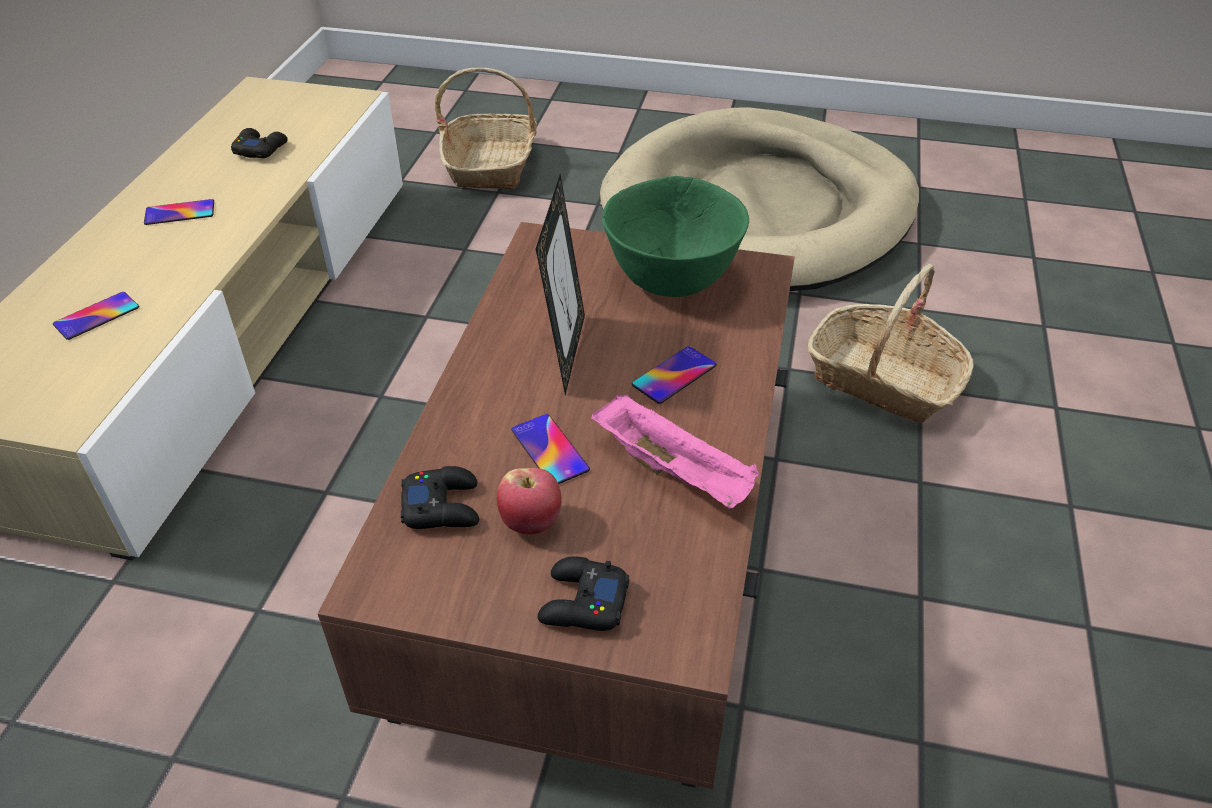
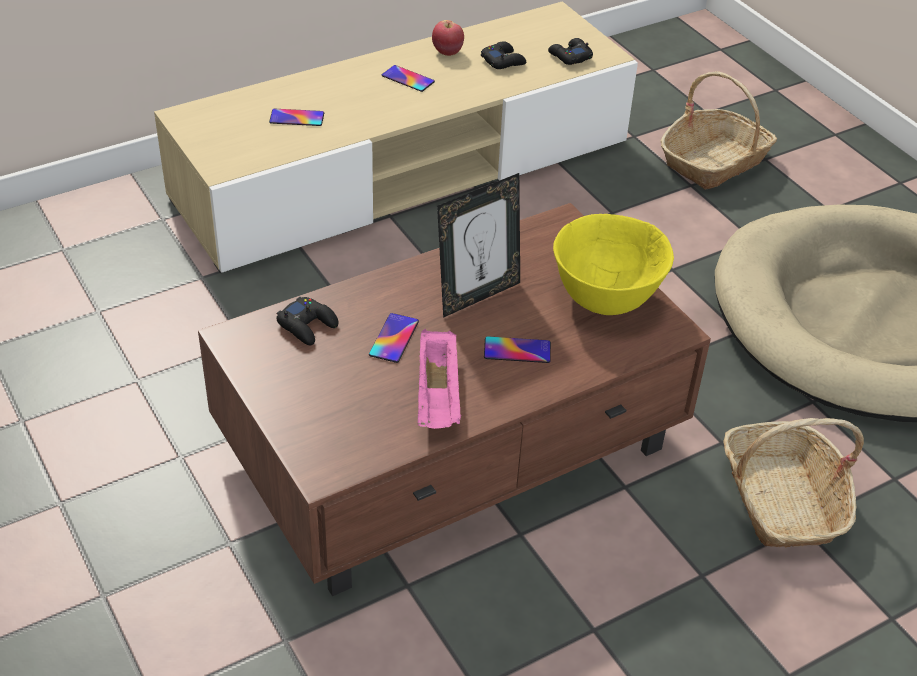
camera: 45 degrees right, 0 degrees up
apple [497,468,562,535] -> apple moved to [432,20,464,56]
black game controller [538,556,630,631] -> black game controller moved to [548,38,593,65]
green bowl [602,176,749,297] -> yellow bowl [553,214,674,315]

